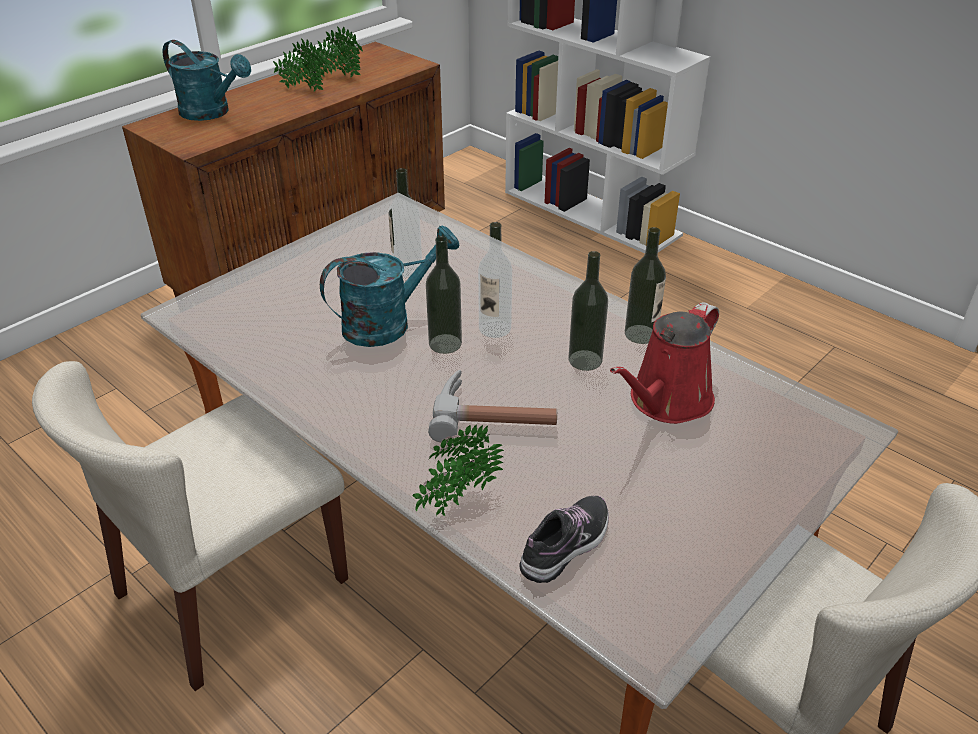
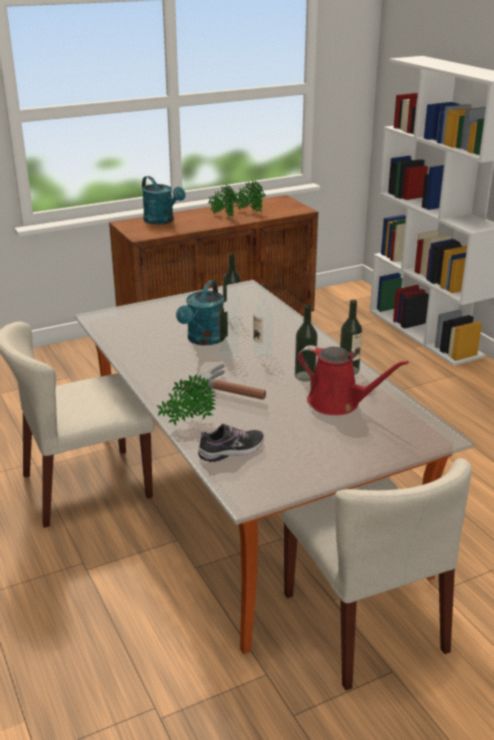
camera: 20 degrees right, 10 degrees down
turquoise watering can [320,225,460,347] -> turquoise watering can turned 120 degrees clockwise [176,280,224,345]
red watering can [610,302,719,424] -> red watering can turned 120 degrees counterclockwise [298,345,409,415]

